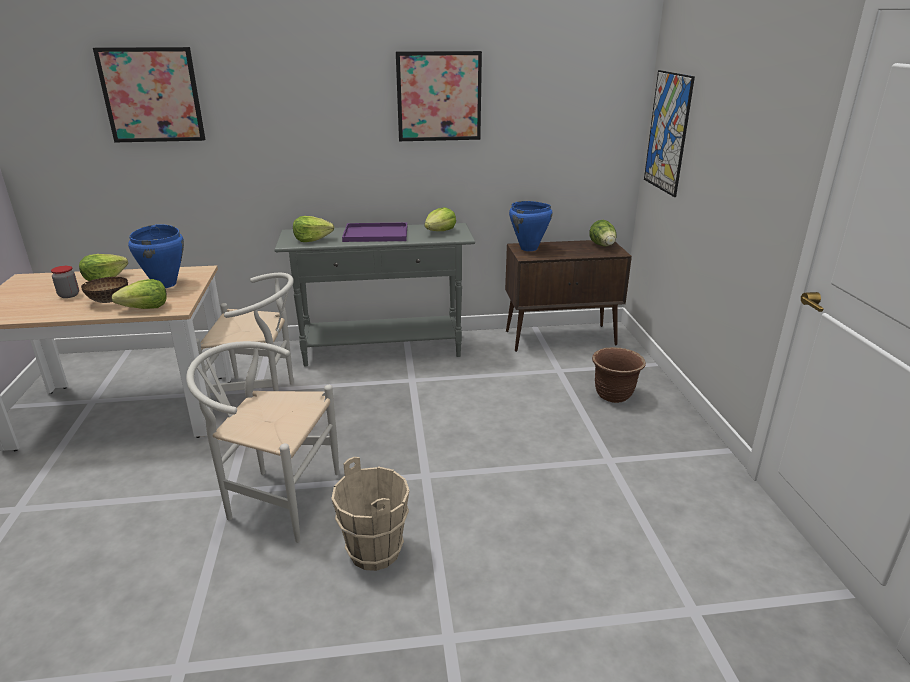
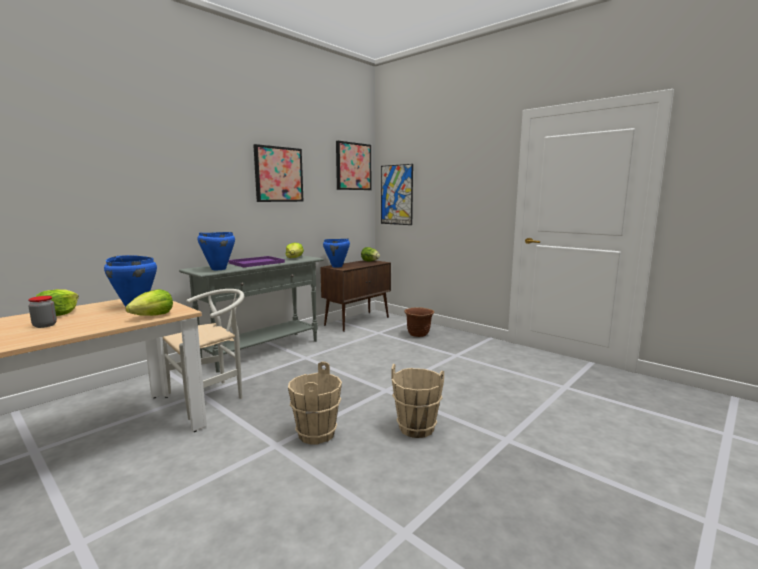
camera: 40 degrees left, 15 degrees down
bowl [81,277,128,303] -> none
picture [93,47,205,143] -> picture moved to [336,141,371,190]
white chair [186,341,339,543] -> beige bucket [288,362,342,444]
lettuce [293,216,334,242] -> blue cooking pot [197,232,235,270]

